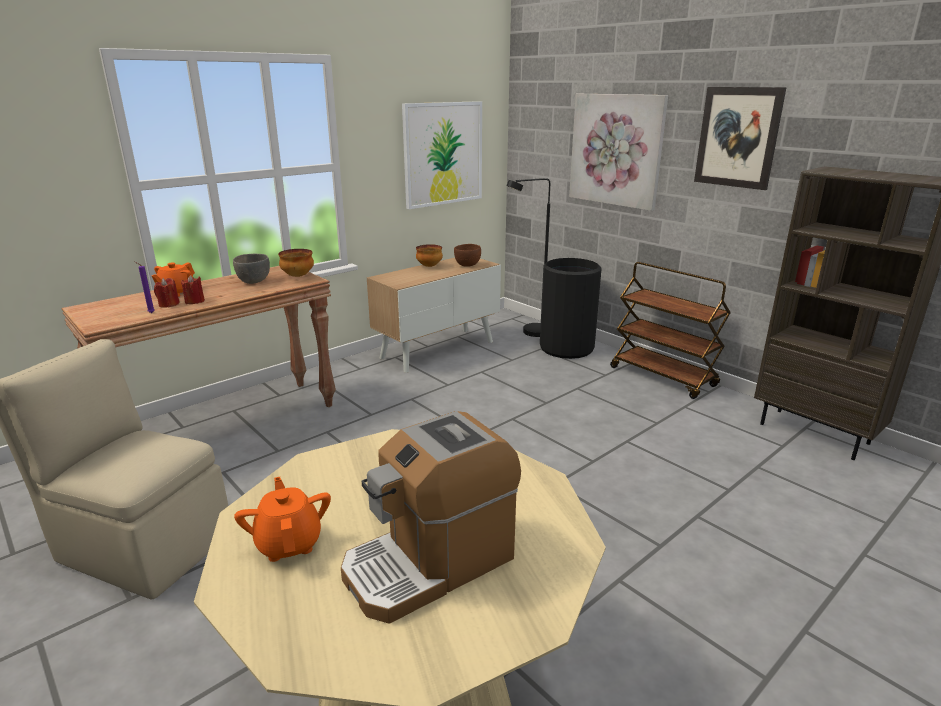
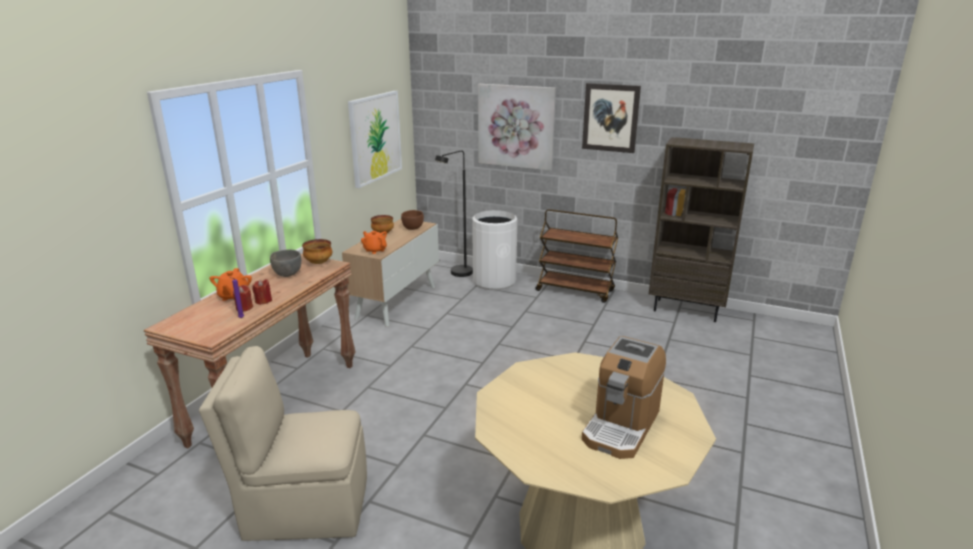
camera: 25 degrees left, 0 degrees up
orange teapot [234,477,331,562] -> orange teapot moved to [361,231,387,254]
black trash can [540,258,602,359] -> white trash can [472,210,517,290]

